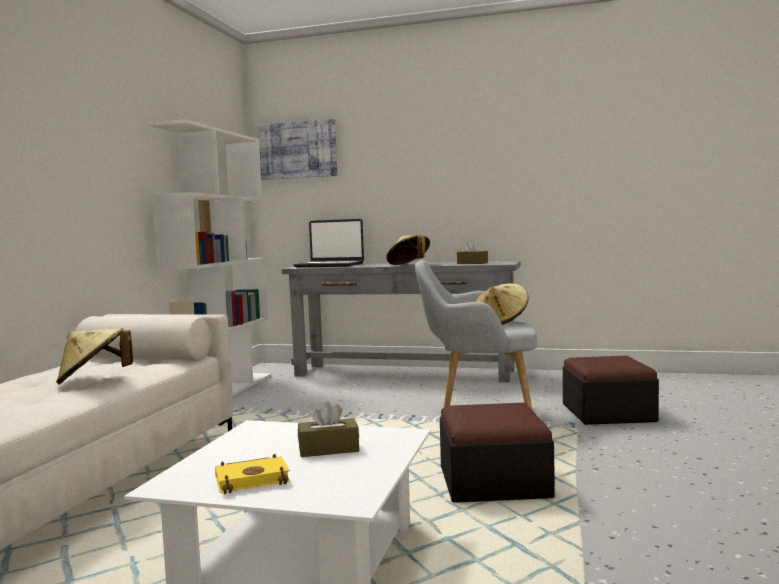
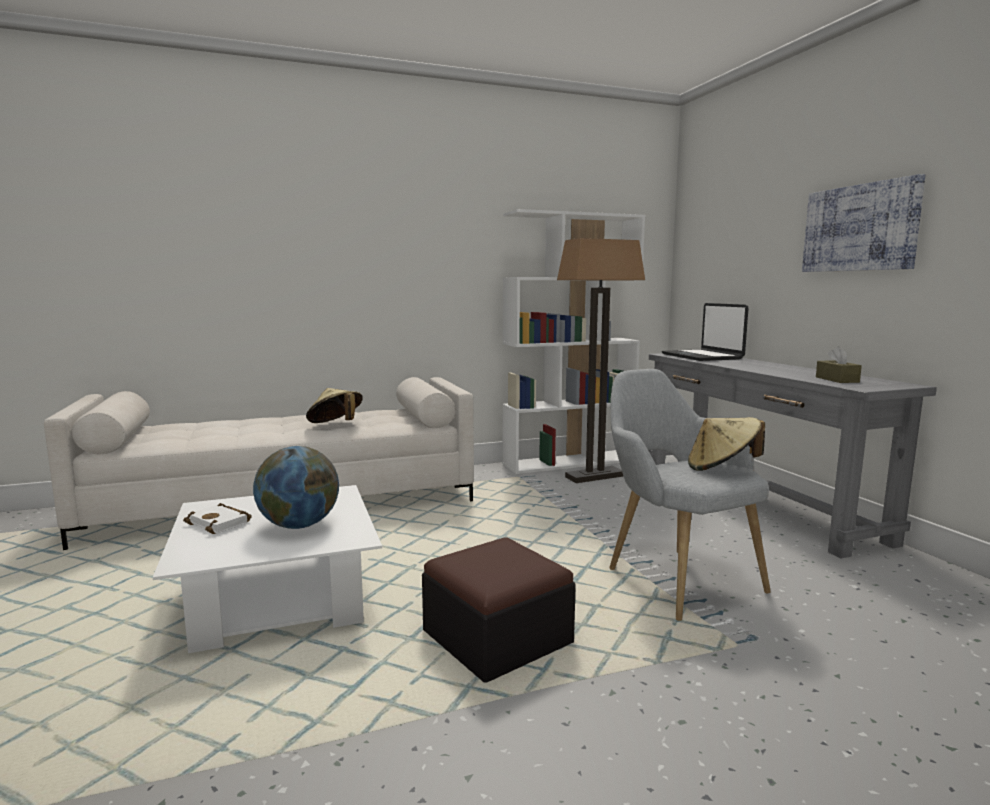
camera: 55 degrees right, 5 degrees up
yellow book [215,454,290,494] -> white book [183,503,252,534]
picture [257,119,337,180] -> picture moved to [802,174,925,272]
brown tissue box [298,402,359,457] -> globe [253,446,339,529]
beige hat [387,235,430,265] -> none
ottoman [563,356,659,425] -> none
none -> floor lamp [557,238,645,483]

